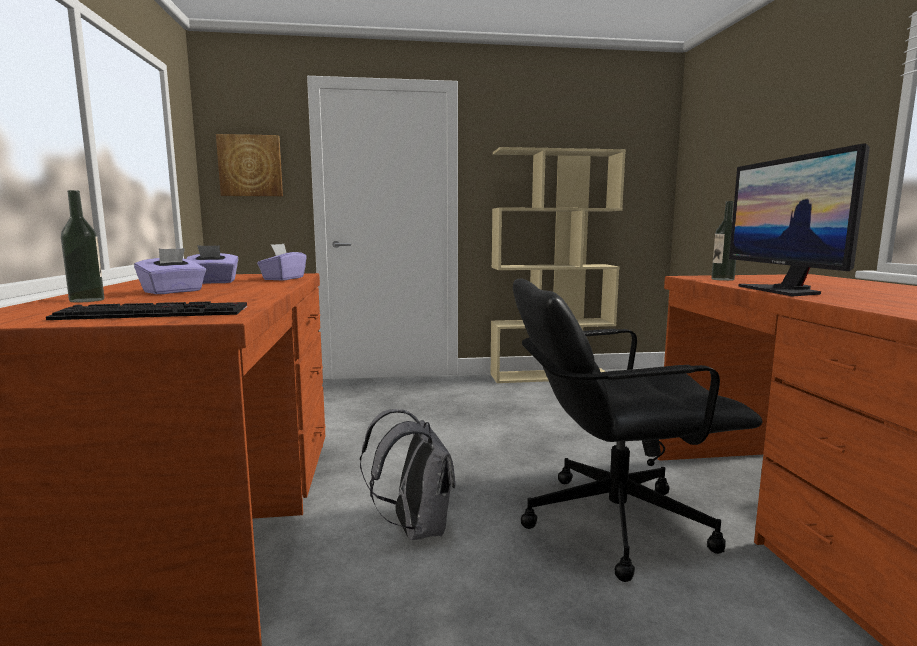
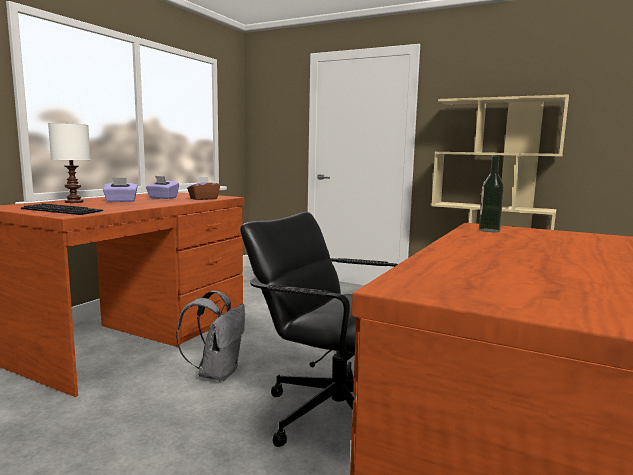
camera: 35 degrees right, 0 degrees up
bottle [61,190,104,302] -> white table lamp [48,123,91,203]
picture [216,134,283,196] -> none
purple tissue box [257,244,307,280] -> brown tissue box [187,177,220,200]
monitor [729,144,870,297] -> none

